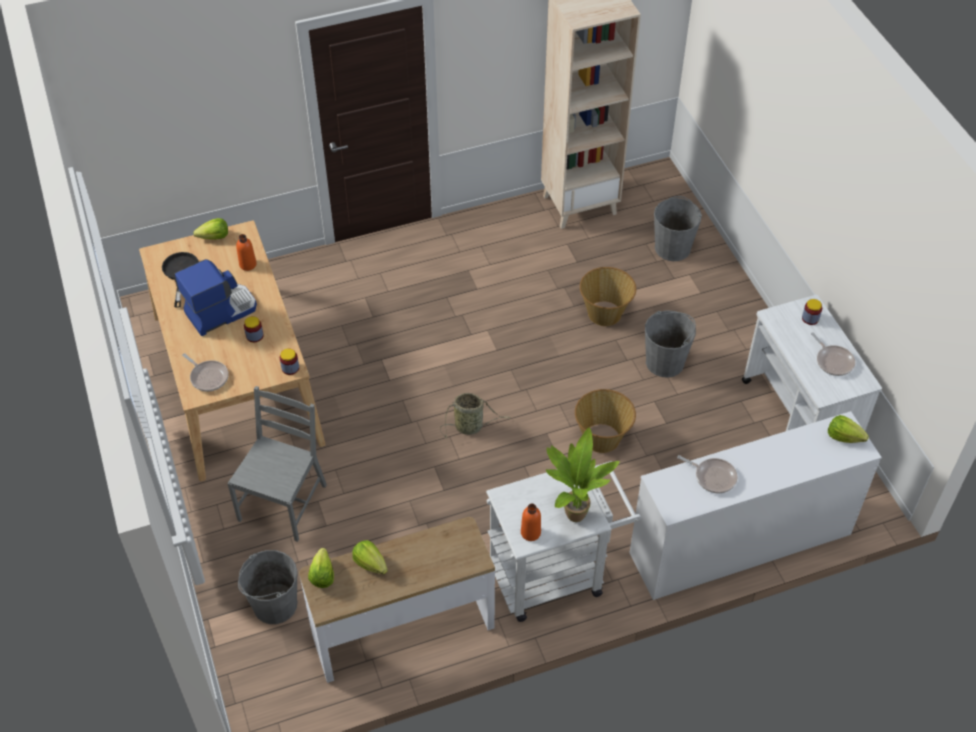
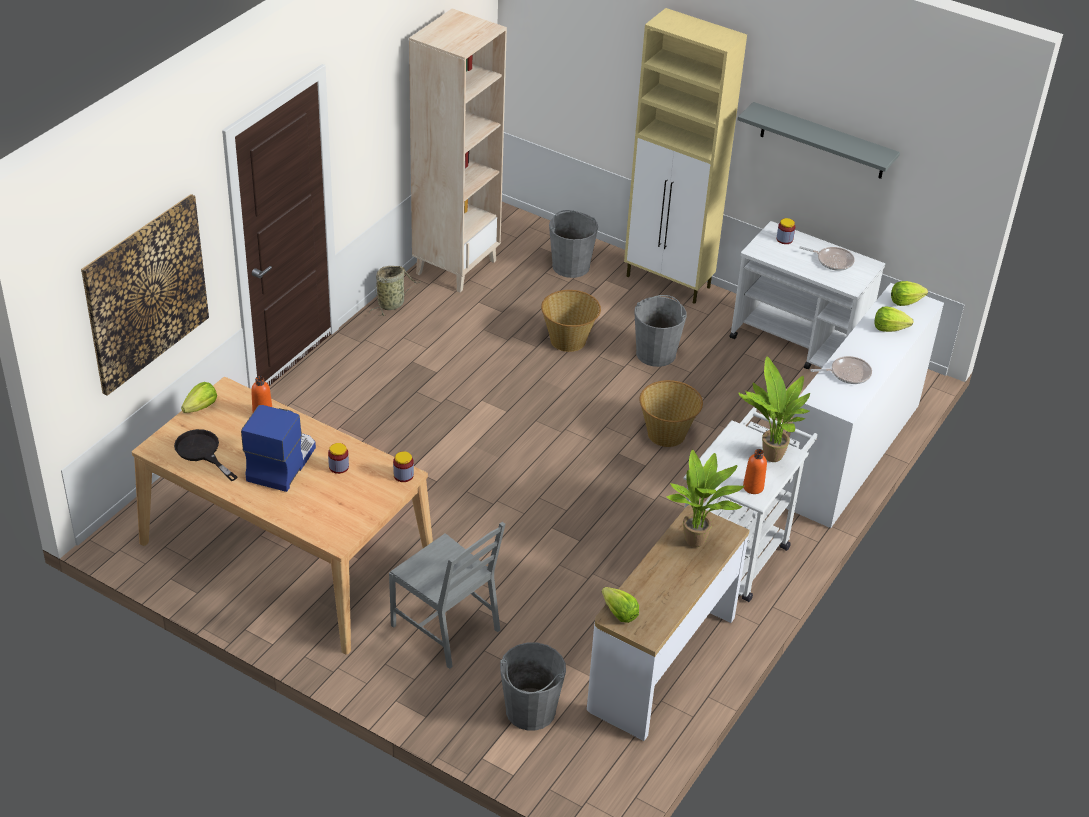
camera: 40 degrees left, 10 degrees down
frying pan [182,353,228,392] -> none
grey chair [227,386,327,542] -> grey chair turned 150 degrees clockwise [389,522,505,669]
lettuce [353,540,388,574] -> lettuce moved to [874,306,913,332]
basket [440,393,510,439] -> basket moved to [369,266,420,316]
none -> picture [81,194,209,396]
none -> beige cabinet [624,8,747,304]
none -> potted plant [666,449,745,547]
none -> grey shelf [737,102,900,179]

